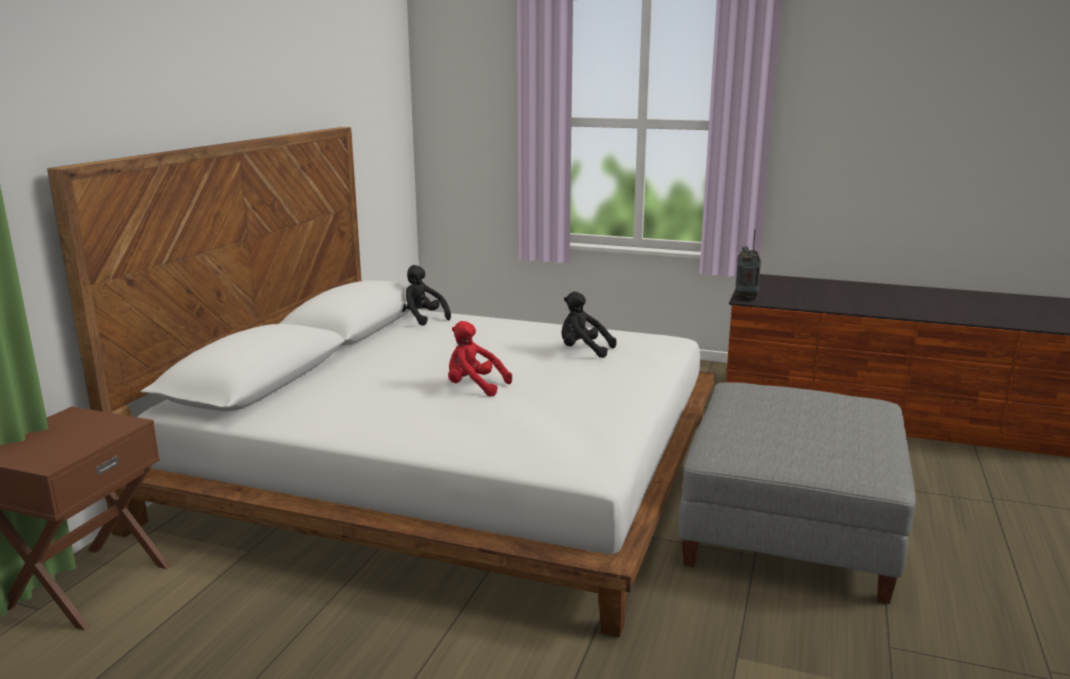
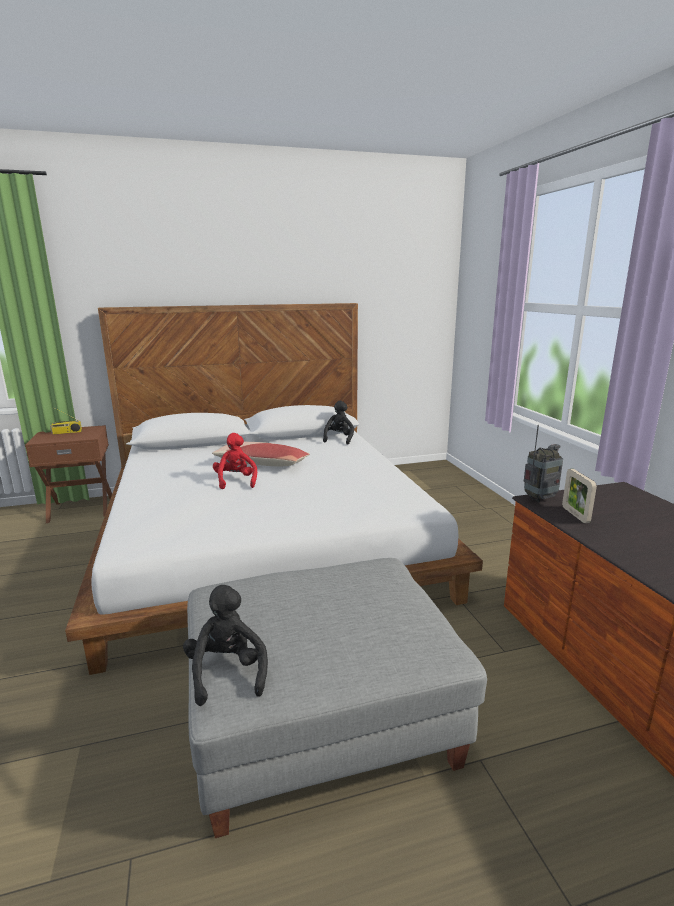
camera: 55 degrees right, 0 degrees up
black plush toy [561,292,617,358] -> black plush toy moved to [183,585,268,706]
none -> radio [50,409,82,435]
none -> pillow [212,442,310,466]
none -> picture frame [562,469,597,523]

